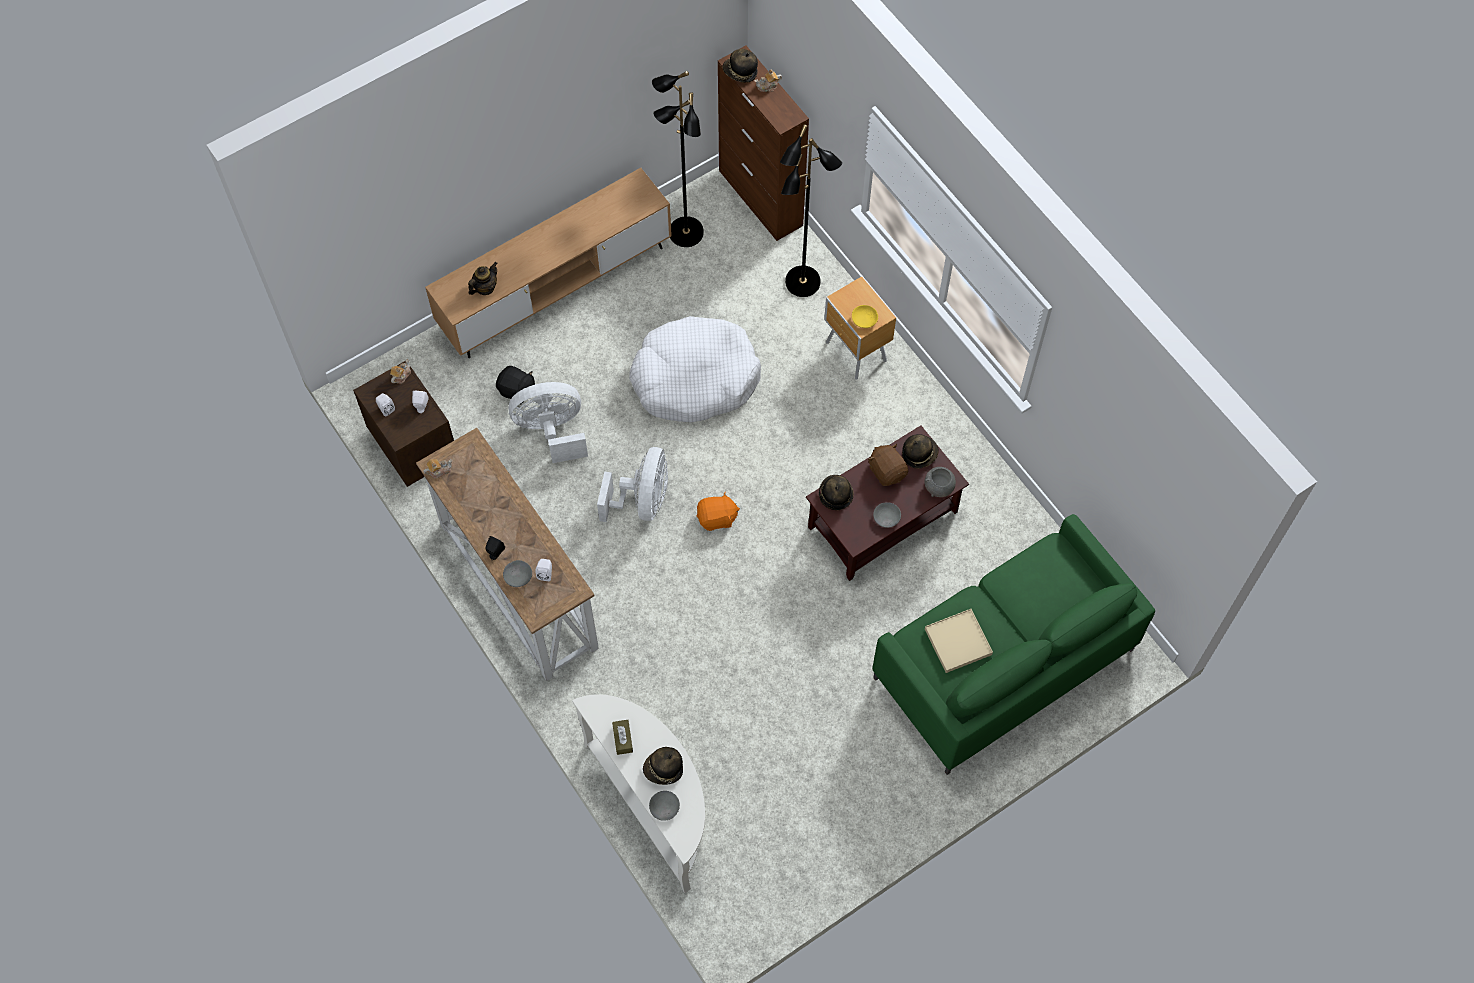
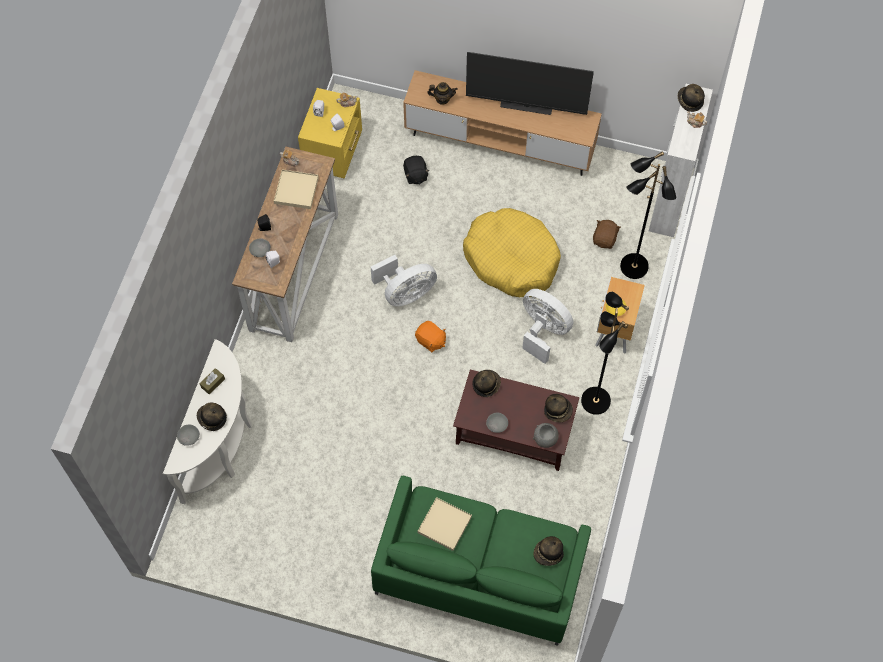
camera: 50 degrees right, 0 degrees up
brown nightstand [353,361,454,487] -> yellow nightstand [298,88,362,179]
white fan [509,382,588,463] -> white fan moved to [522,289,573,364]
white dog bed [629,316,761,422] -> yellow dog bed [463,208,561,297]
black floor lamp [652,71,704,247] -> black floor lamp moved to [581,292,629,415]
brown cabinet [718,45,809,241] -> white cabinet [649,84,713,237]
brown plush toy [868,443,908,486] -> brown plush toy moved to [593,220,621,249]
none -> beige tray [274,169,319,209]
none -> television [466,52,594,115]
none -> hat [534,536,564,566]

